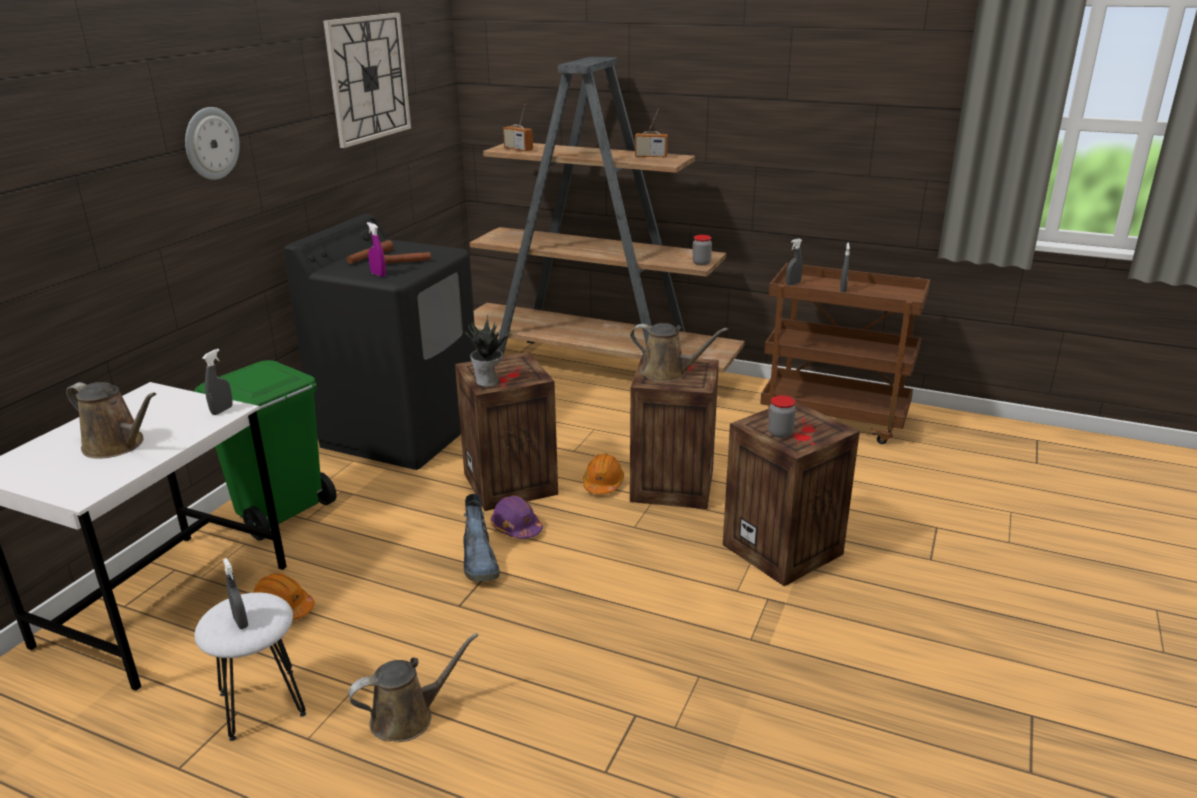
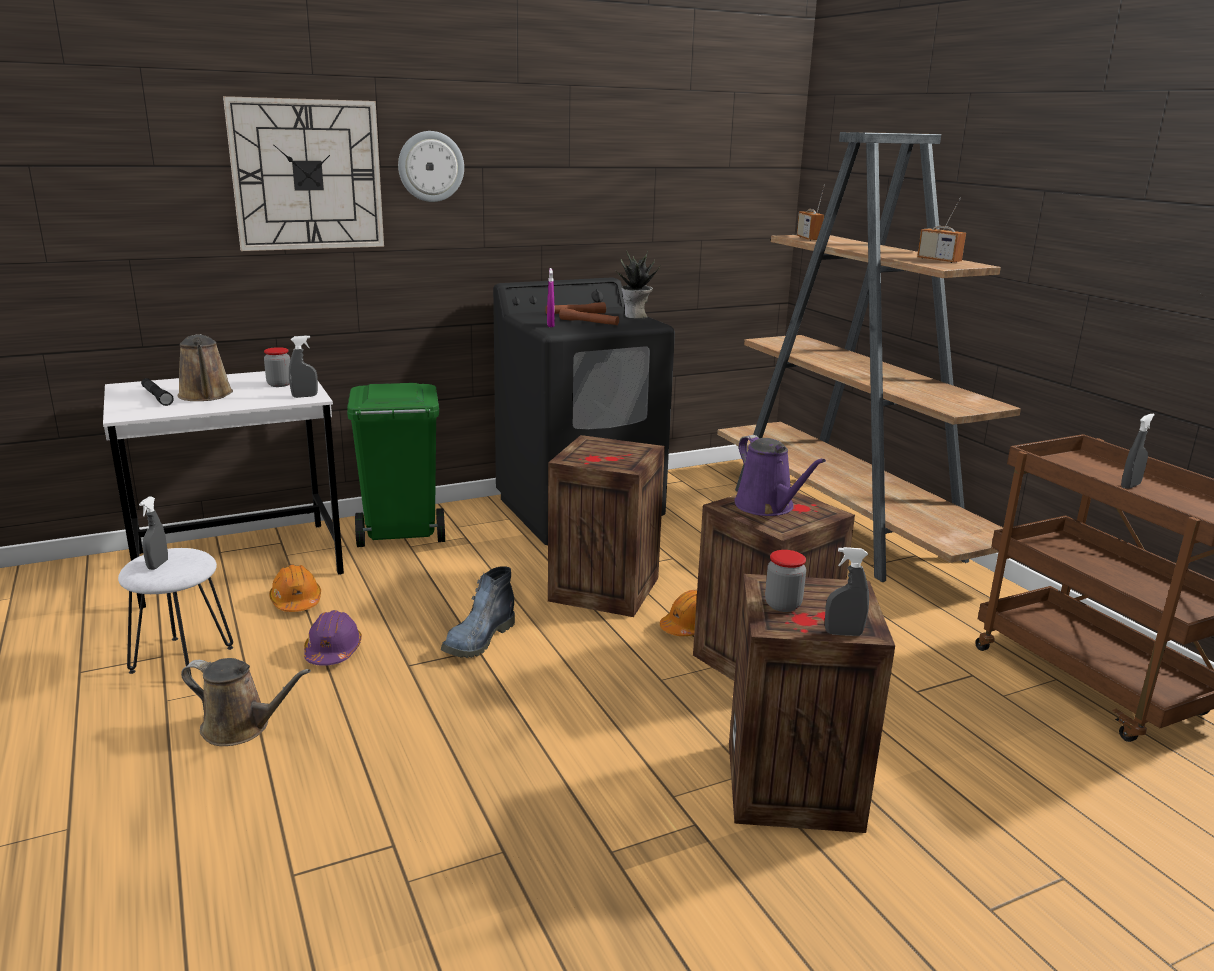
camera: 40 degrees right, 5 degrees down
wall clock [323,13,411,148] -> wall clock moved to [223,96,384,251]
potted plant [465,315,511,387] -> potted plant moved to [617,250,661,319]
purple hard hat [490,496,543,539] -> purple hard hat moved to [304,610,362,666]
brown watering can [630,323,728,382] -> purple watering can [735,435,826,516]
jar [692,235,712,265] -> jar moved to [264,347,290,387]
grey spray bottle [786,239,803,285] -> grey spray bottle moved to [825,547,869,636]
none -> black flashlight [141,378,174,406]

